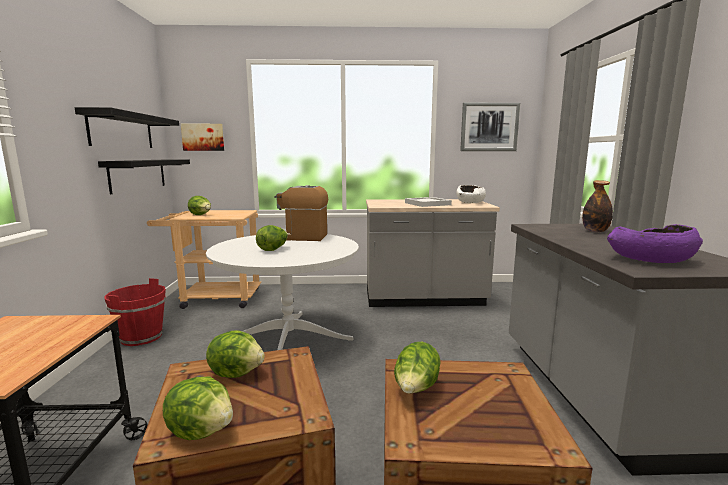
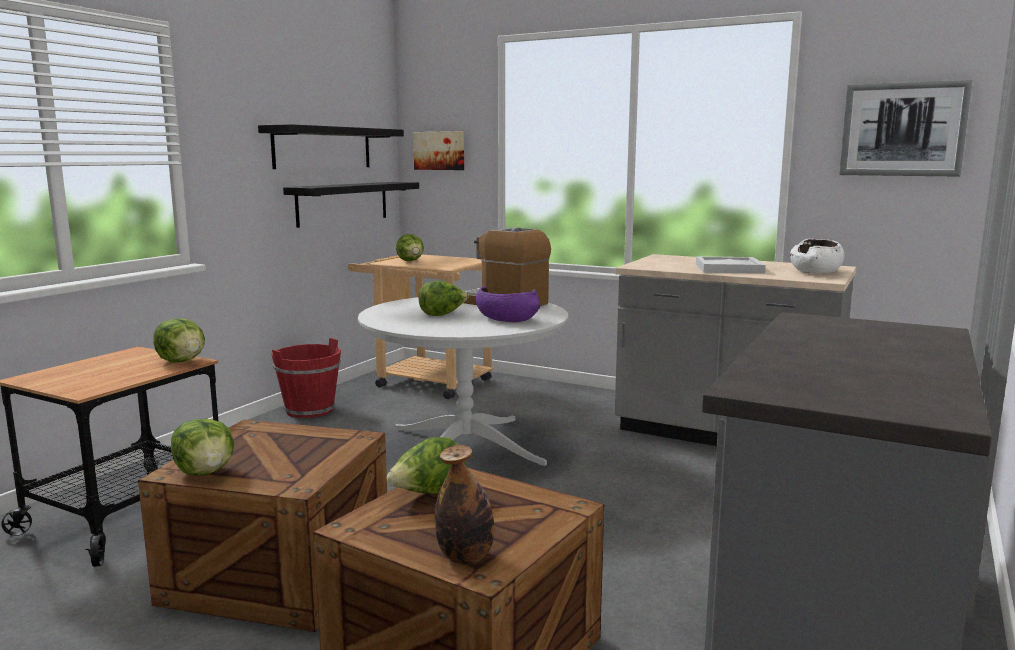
camera: 30 degrees right, 0 degrees up
lettuce [206,330,265,378] -> lettuce moved to [153,319,205,363]
bottle [582,180,613,232] -> bottle moved to [435,445,495,564]
purple bowl [607,224,703,263] -> purple bowl moved to [476,287,540,322]

